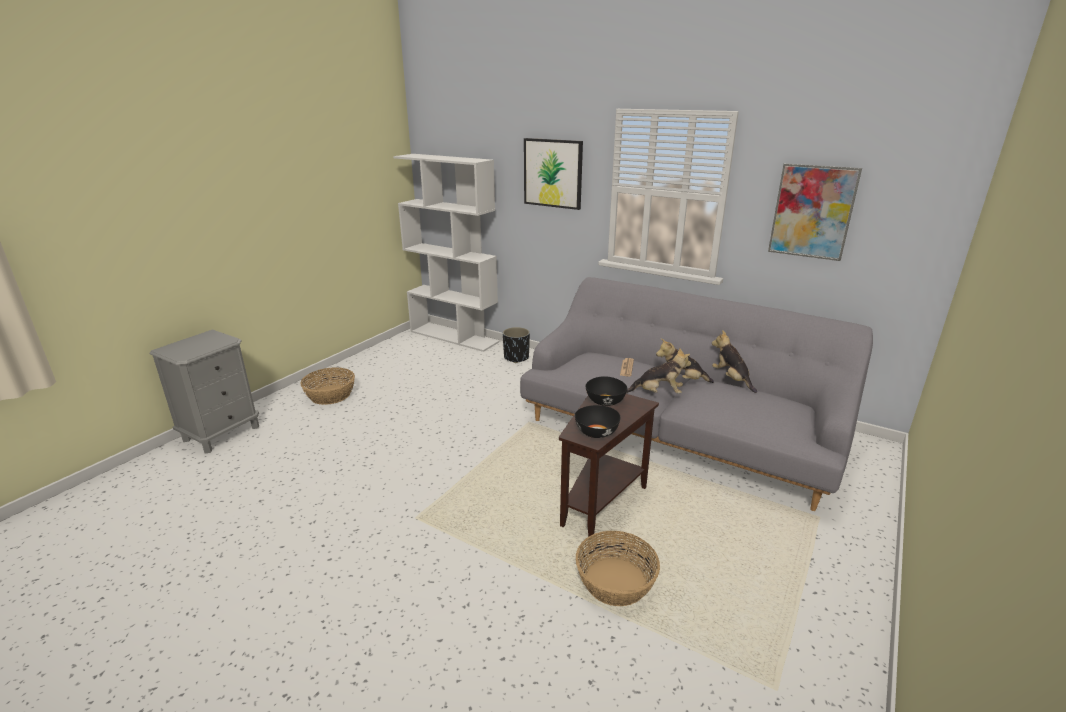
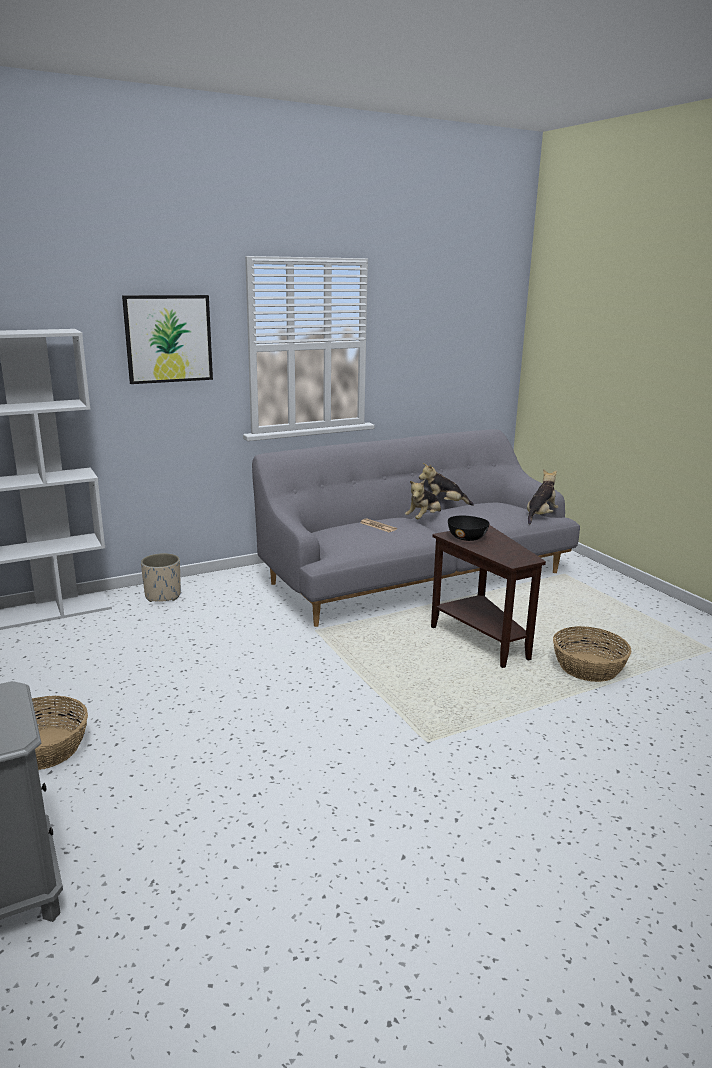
camera: 60 degrees left, 5 degrees down
black planter [503,327,530,363] -> beige planter [141,553,181,602]
black bowl [575,405,620,438] -> none
plush toy [626,348,691,394] -> plush toy moved to [527,469,558,525]
picture [768,163,862,261] -> none

